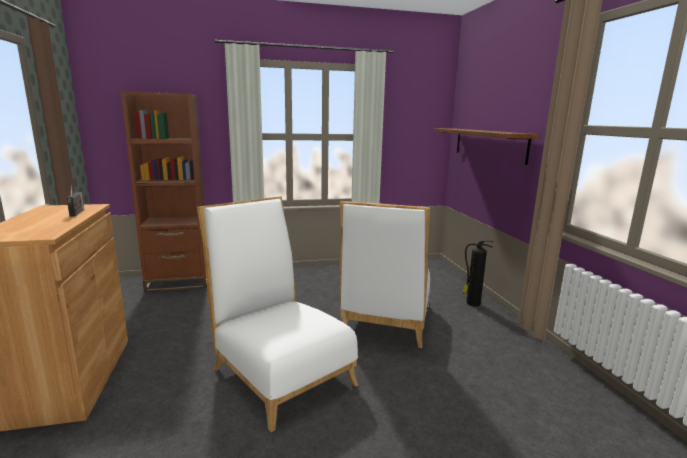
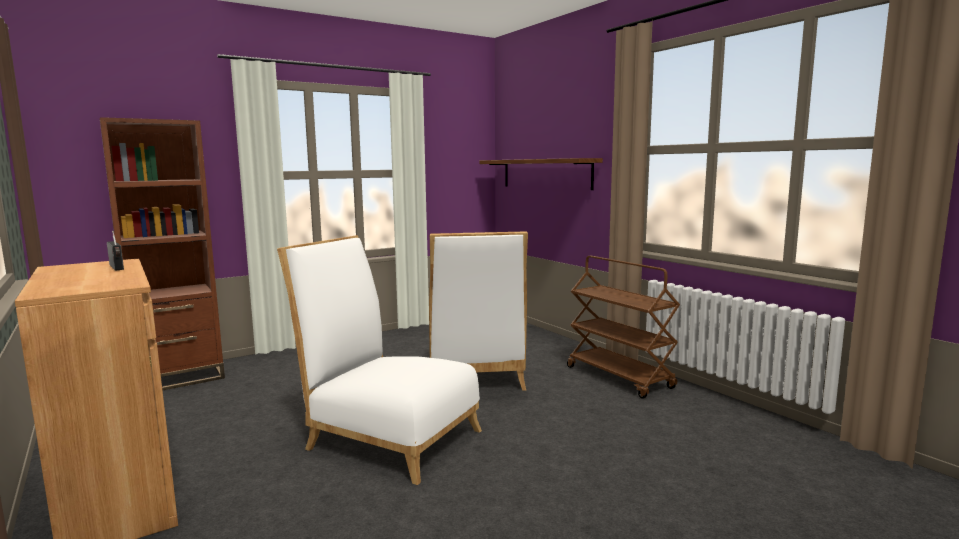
camera: 20 degrees left, 5 degrees down
fire extinguisher [463,241,493,306] -> none
none -> brown cart [567,256,680,399]

